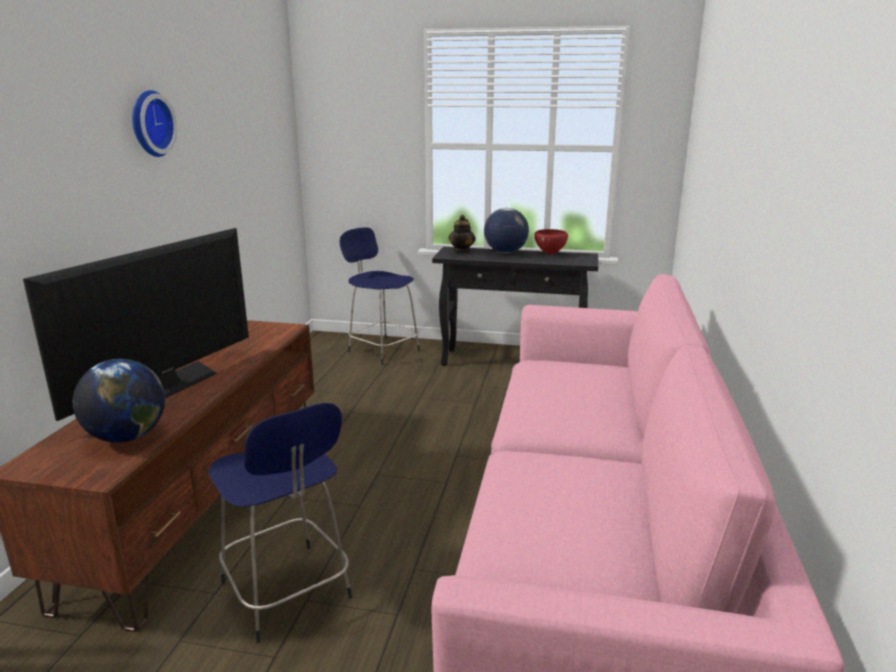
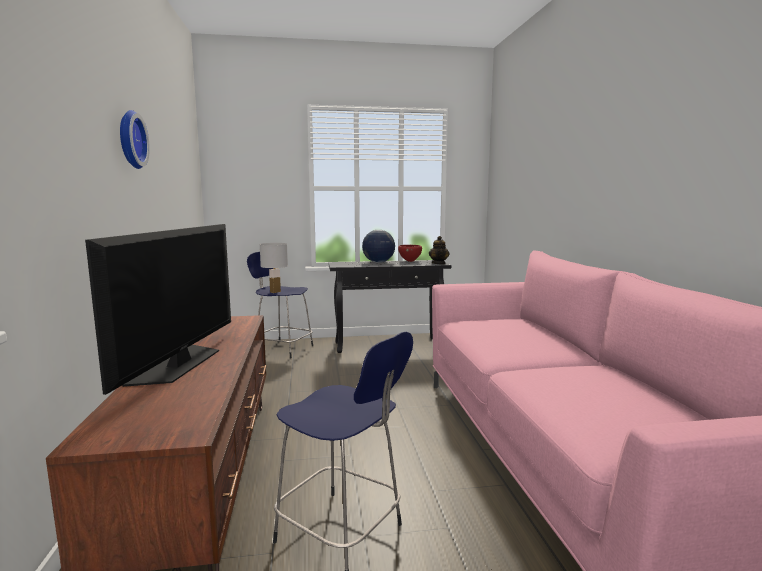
camera: 20 degrees left, 10 degrees down
globe [73,359,165,443] -> none
teapot [448,215,476,253] -> teapot moved to [429,236,449,265]
none -> white table lamp [260,243,288,293]

